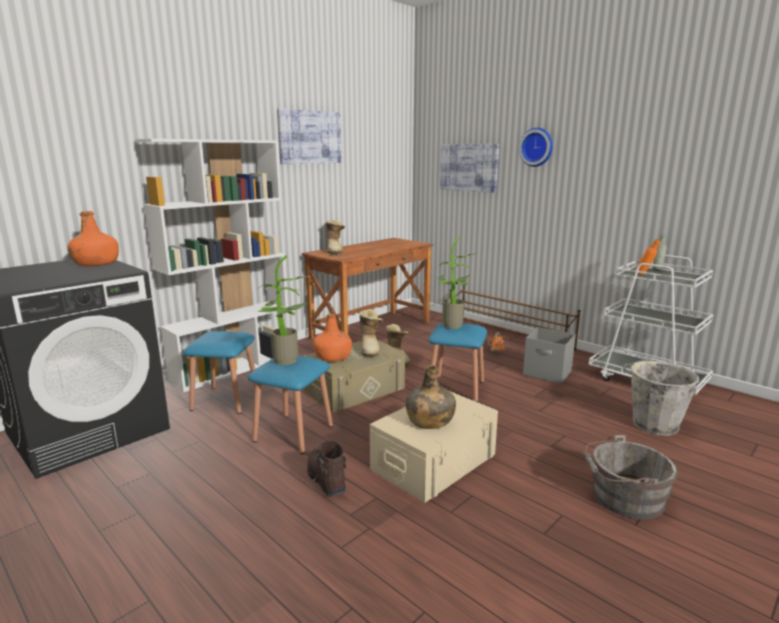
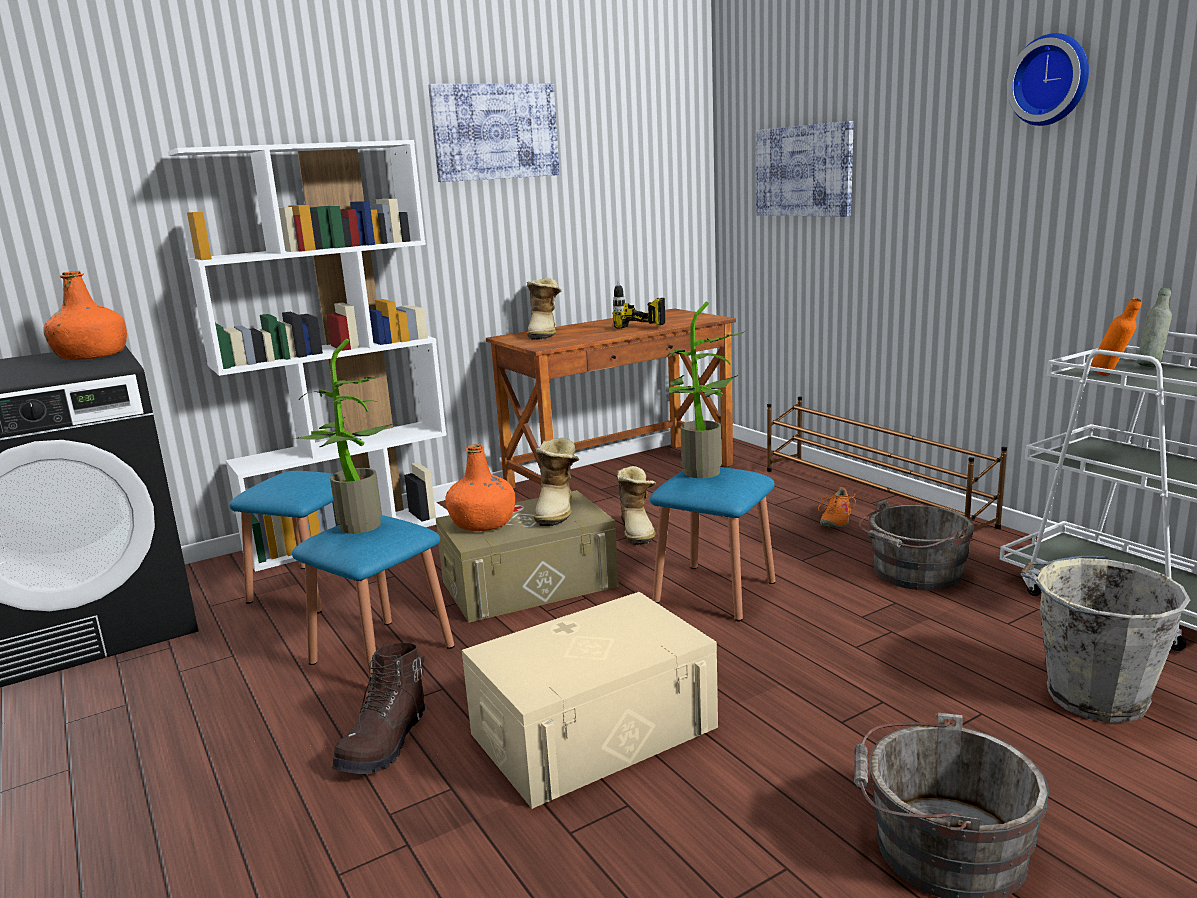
camera: 15 degrees right, 0 degrees up
brown boot [307,441,346,496] -> brown boot turned 150 degrees counterclockwise [332,642,425,774]
green bottle [406,365,456,429] -> none
wall clock [519,128,553,167] -> wall clock moved to [1007,33,1089,126]
grey storage box [523,327,576,384] -> grey bucket [858,500,974,590]
none -> power drill [612,282,665,328]

